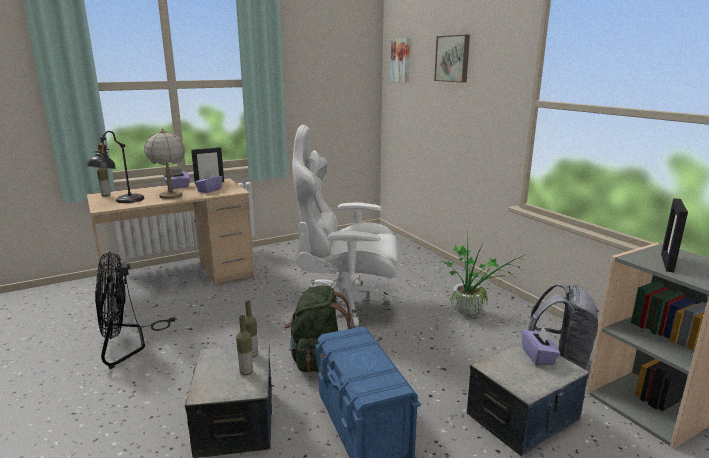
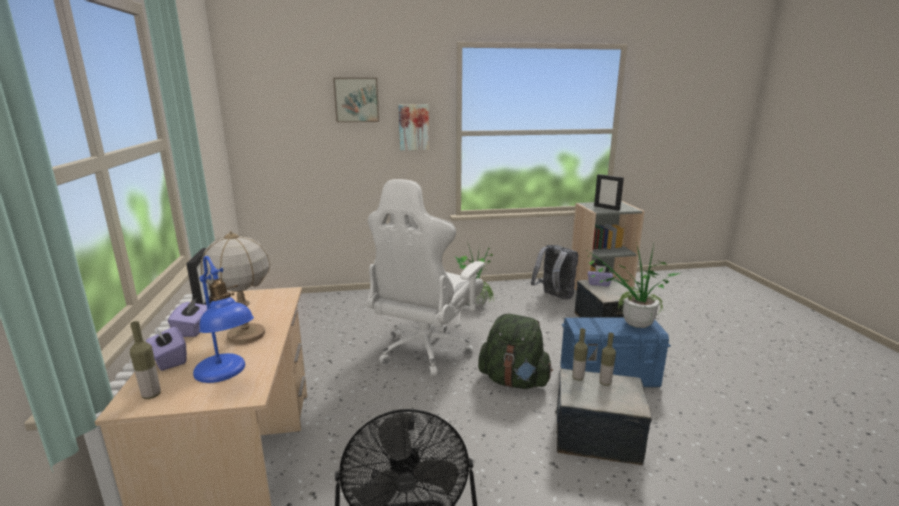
camera: 70 degrees left, 0 degrees up
grey table lamp [86,131,144,203] -> blue table lamp [193,256,254,383]
purple tissue box [194,171,223,193] -> purple tissue box moved to [146,327,187,371]
picture [390,38,410,83] -> picture moved to [399,104,429,150]
none -> potted plant [585,242,680,328]

